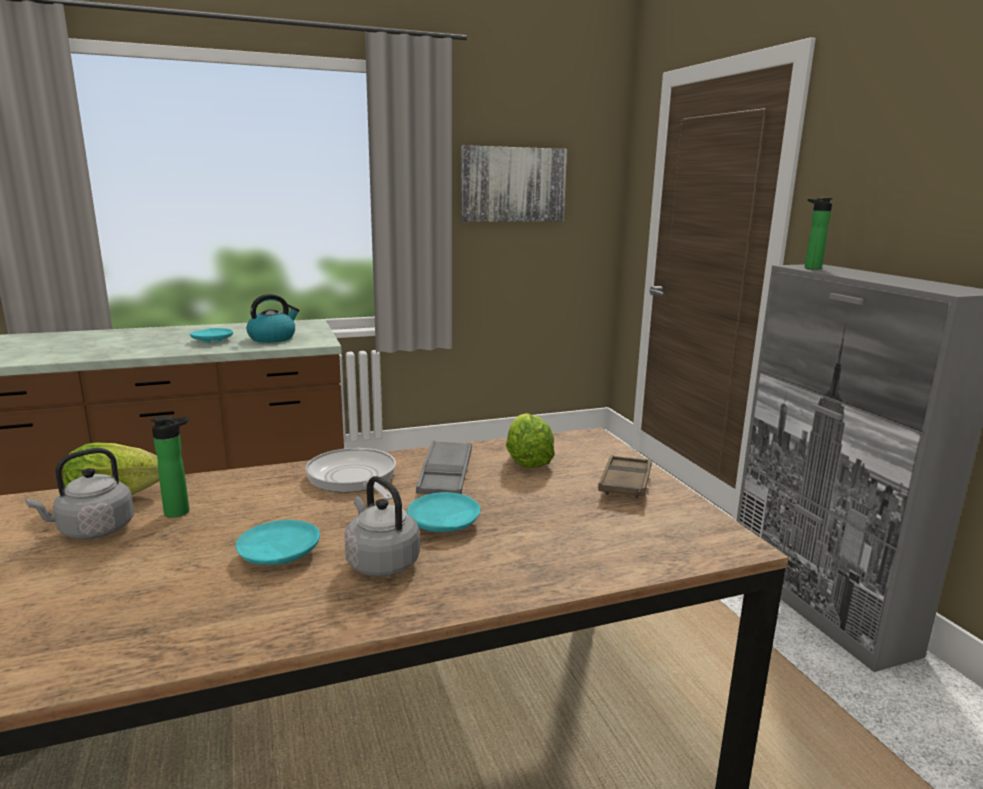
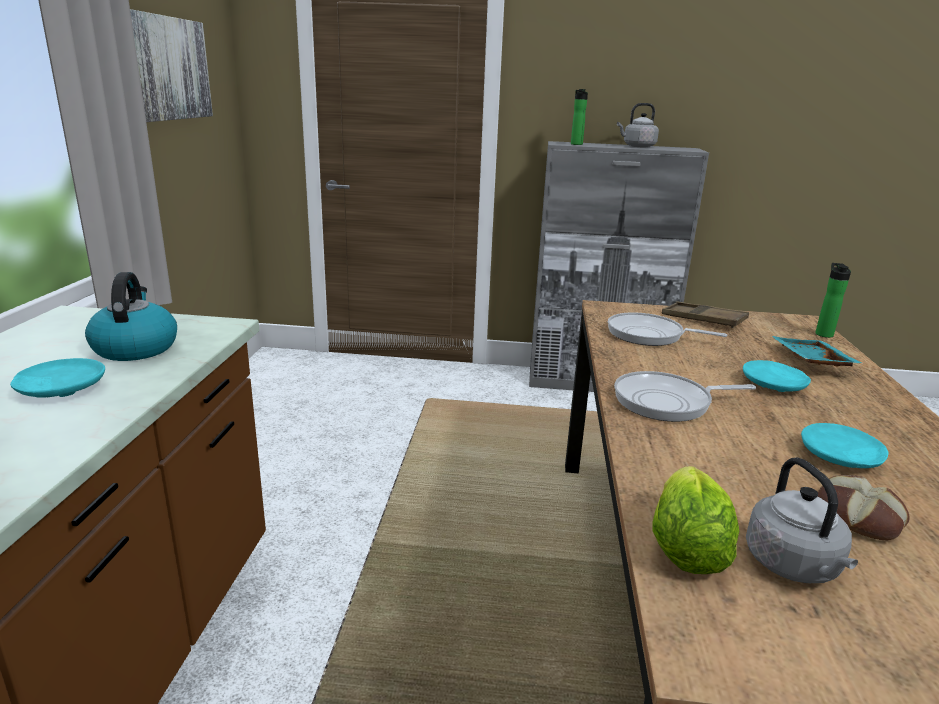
camera: 65 degrees left, 5 degrees up
bottle [150,416,189,518] -> bottle moved to [815,263,851,338]
grey kettle [344,476,420,577] -> grey kettle moved to [617,103,659,147]
grey tray [416,440,472,494] -> none
lettuce [506,413,555,468] -> frying pan [608,312,728,346]
none -> turquoise tray [772,336,864,367]
none -> bread [818,475,910,540]

